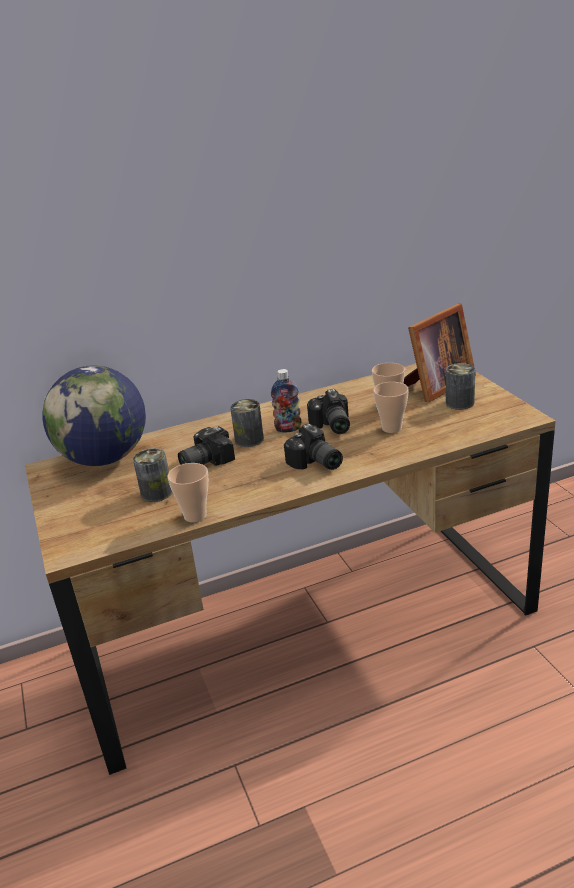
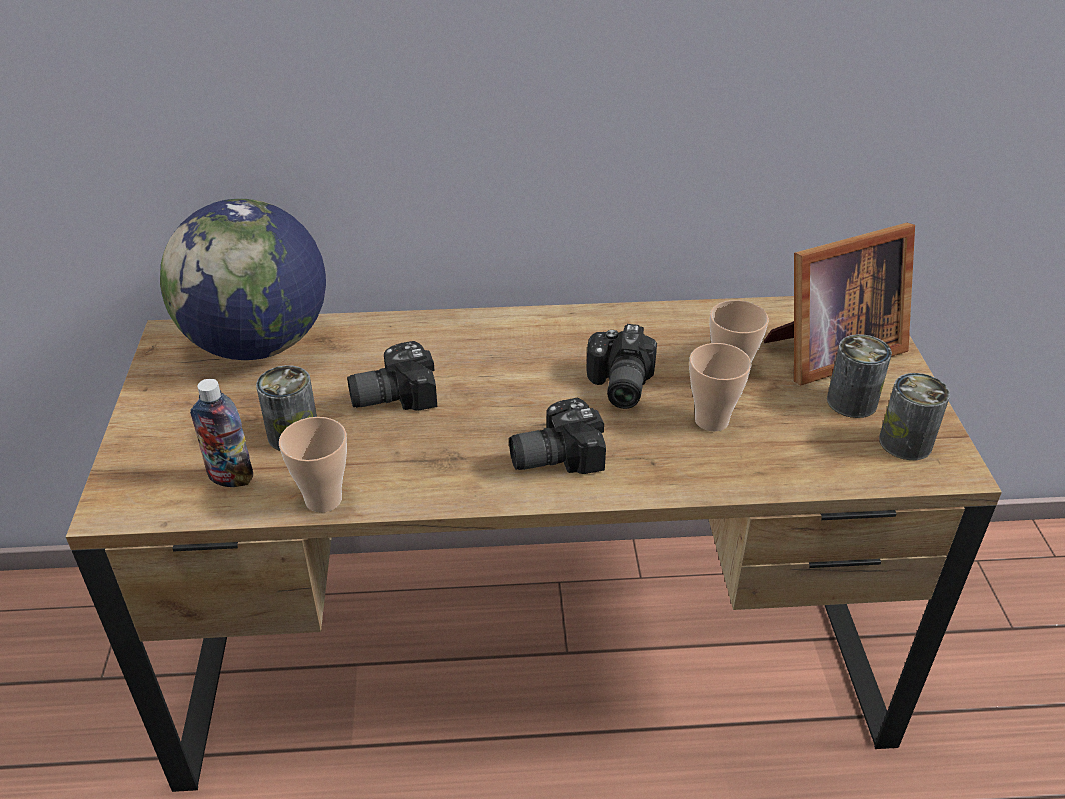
camera: 15 degrees right, 10 degrees up
can [230,399,264,447] -> can moved to [879,373,950,460]
bottle [271,369,301,432] -> bottle moved to [190,379,253,487]
camera [284,424,343,470] -> camera turned 90 degrees clockwise [509,398,606,474]

